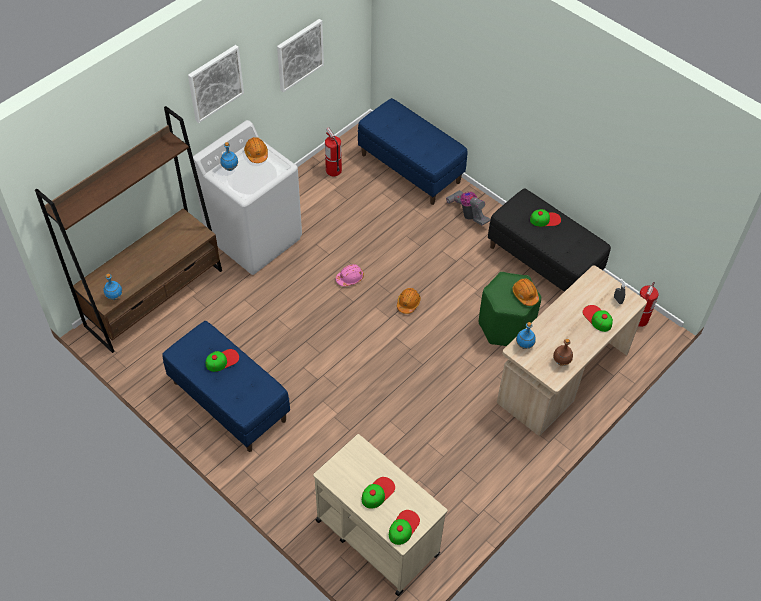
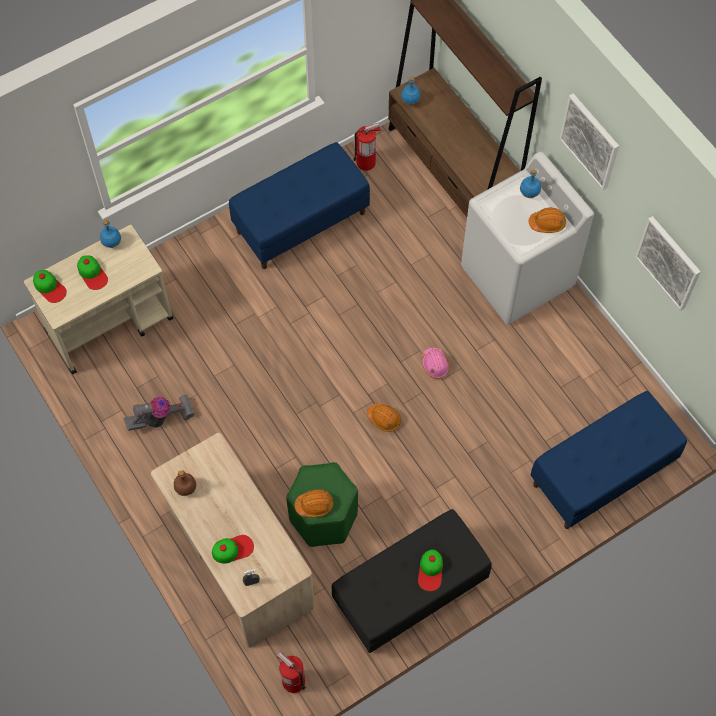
camera: 105 degrees right, 10 degrees up
cap [206,349,239,372] -> none
fire extinguisher [325,127,342,176] -> fire extinguisher moved to [353,123,381,171]
vacuum cleaner [446,190,491,226] -> vacuum cleaner moved to [124,394,195,431]
blue bottle [516,322,536,349] -> blue bottle moved to [100,220,121,248]

